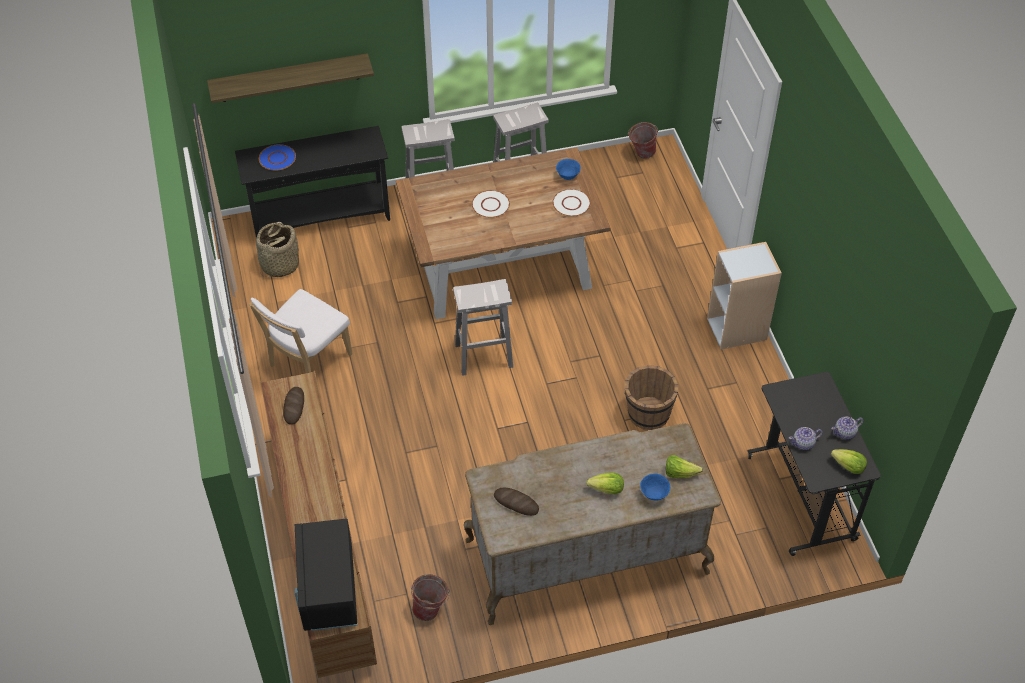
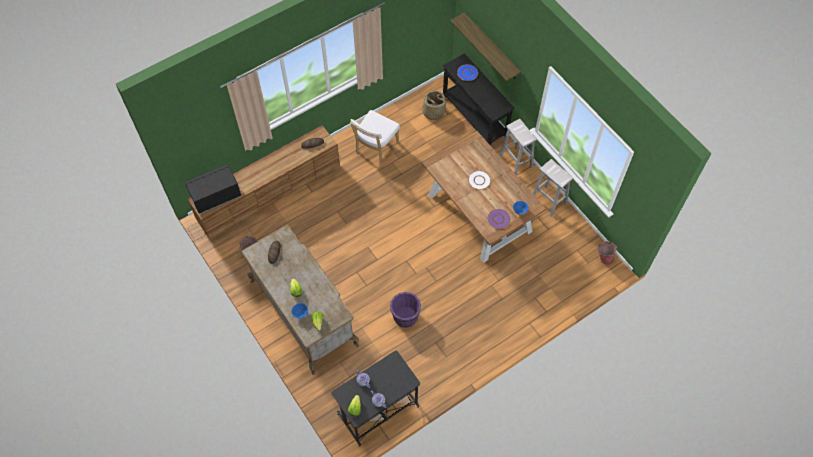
camera: 70 degrees right, 10 degrees up
white chair [249,289,353,373] -> white chair turned 75 degrees counterclockwise [350,110,400,165]
white stool [453,279,513,376] -> none
white plate [552,189,591,217] -> purple plate [487,209,511,229]
brown bucket [625,365,678,430] -> purple bucket [390,292,421,328]
bookcase [707,242,782,350] -> none

